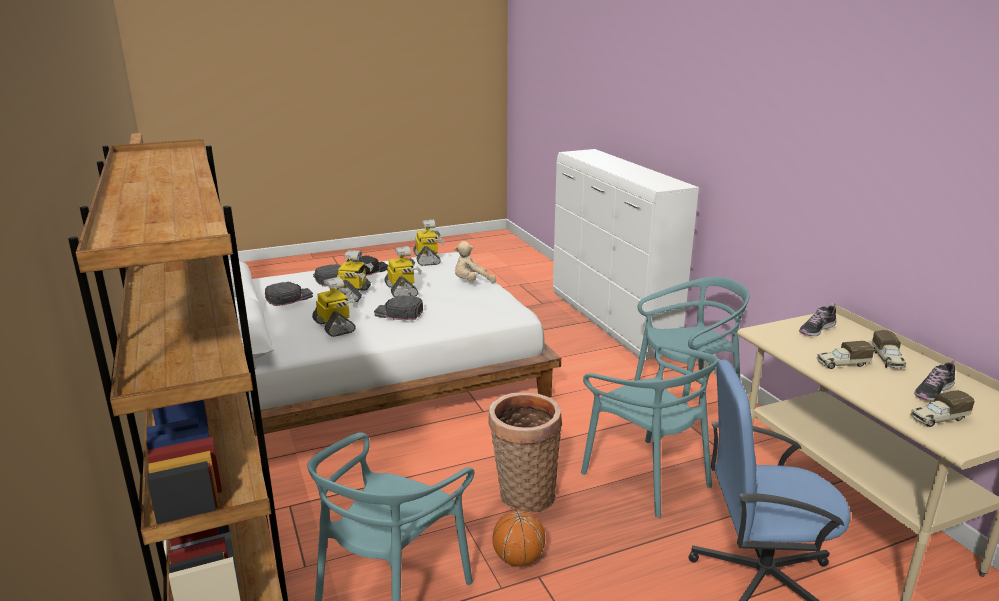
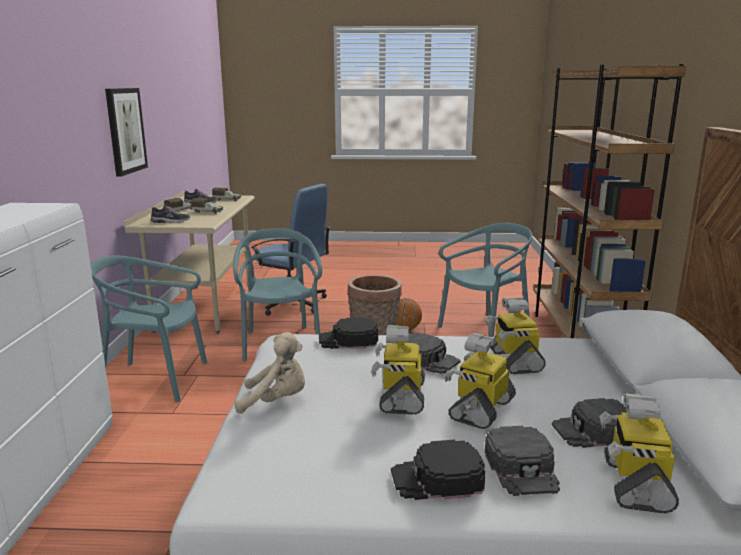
camera: 155 degrees left, 5 degrees down
toy robot [413,220,444,266] -> toy robot moved to [599,393,679,513]
none -> picture [105,88,148,177]
none -> black cap [319,317,378,349]

